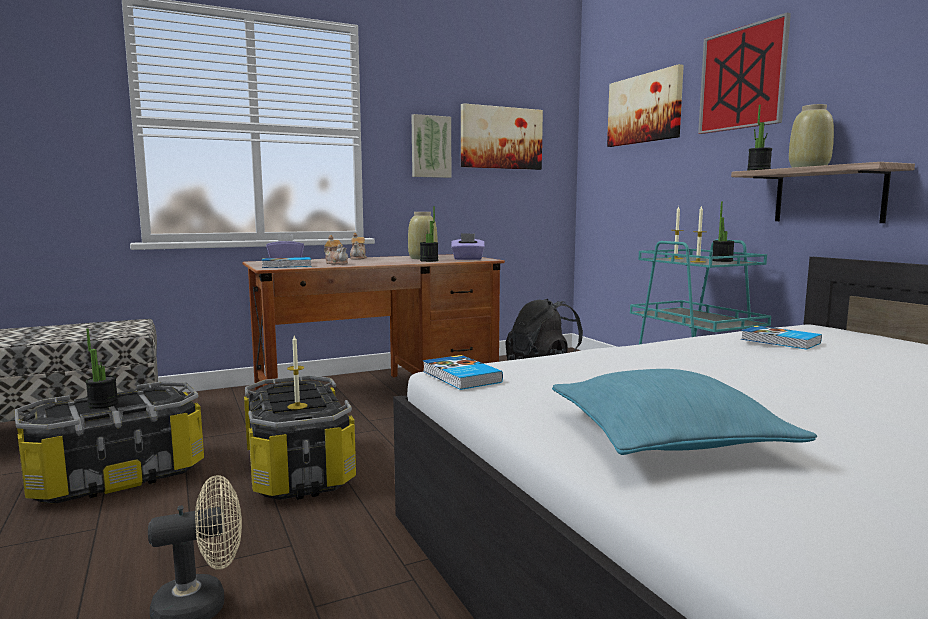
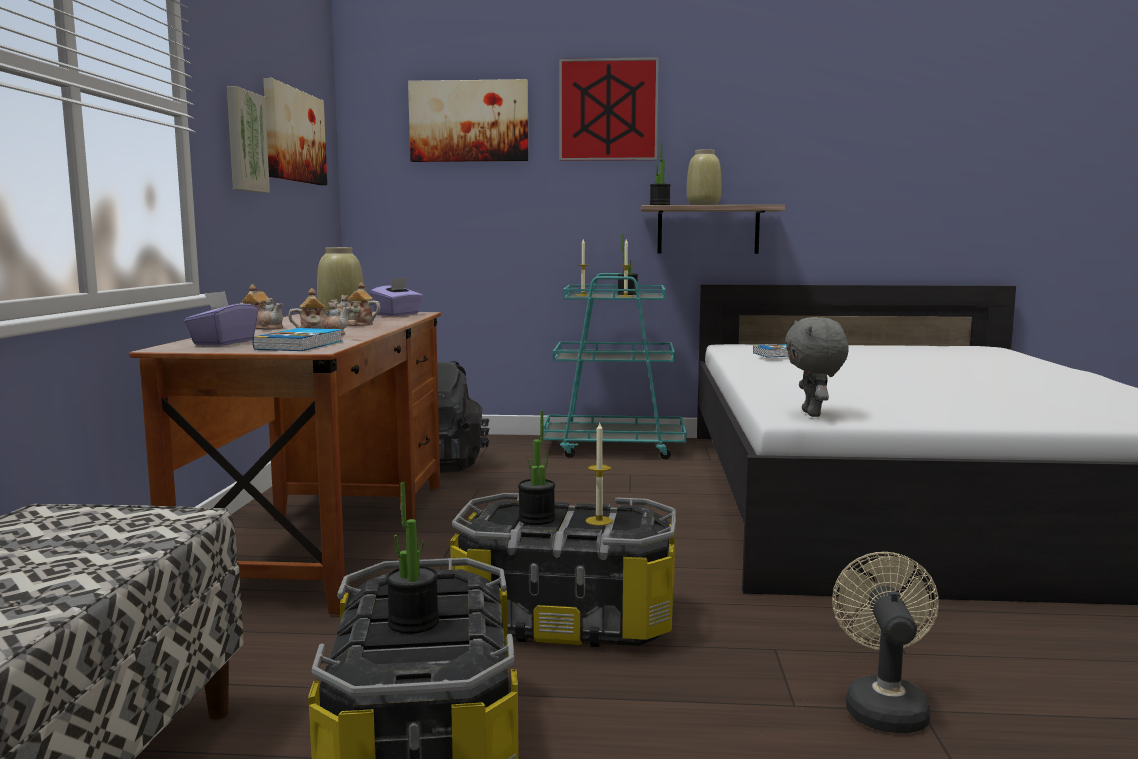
camera: 60 degrees left, 0 degrees up
potted plant [420,206,438,262] -> potted plant moved to [518,411,555,525]
book [423,355,503,390] -> grey plush toy [785,317,849,417]
turquoise pillow [552,369,817,455] -> none
none -> teapot [331,282,380,326]

